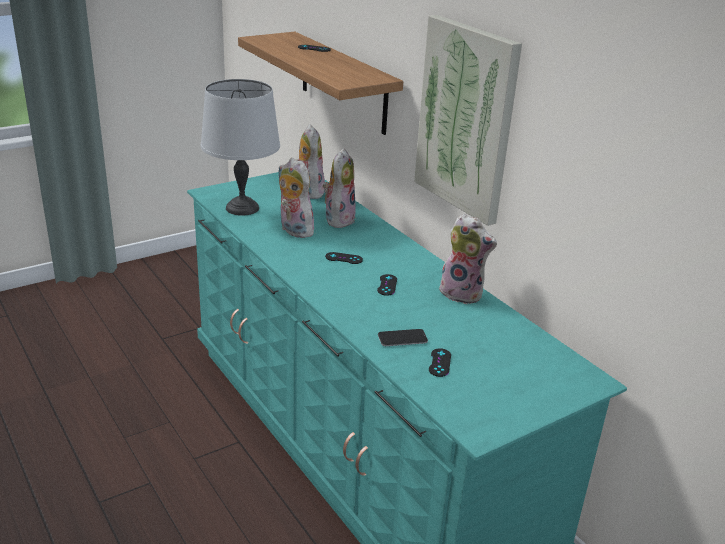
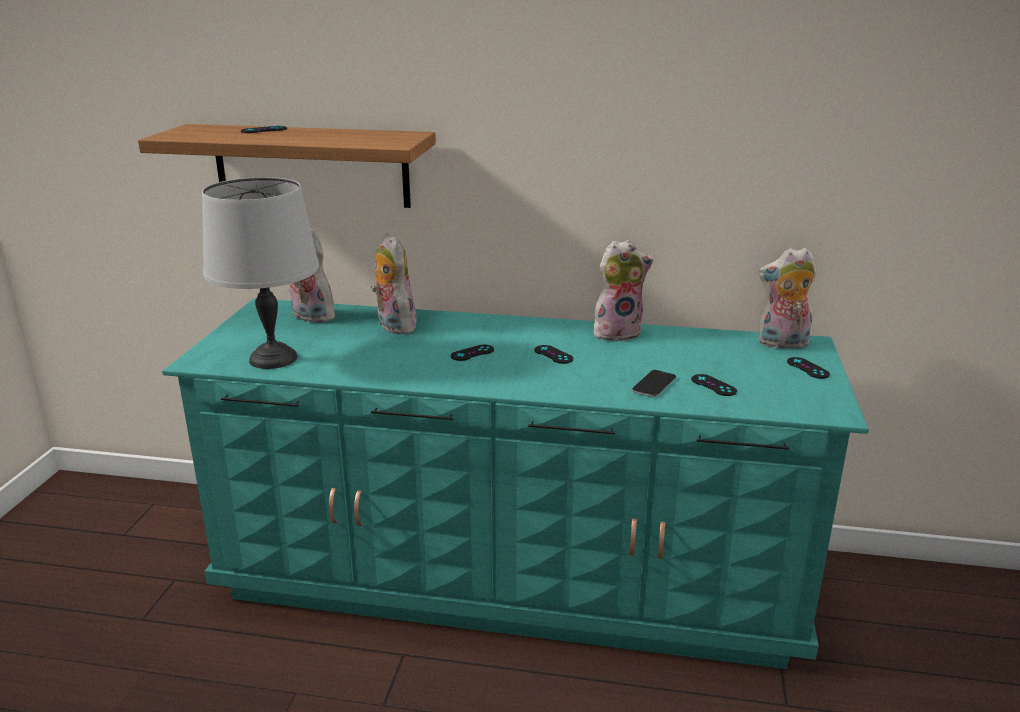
camera: 45 degrees left, 5 degrees down
plush toy [279,158,315,238] -> plush toy moved to [758,248,816,351]
picture [414,15,522,226] -> none
none -> black game controller [787,357,830,379]

